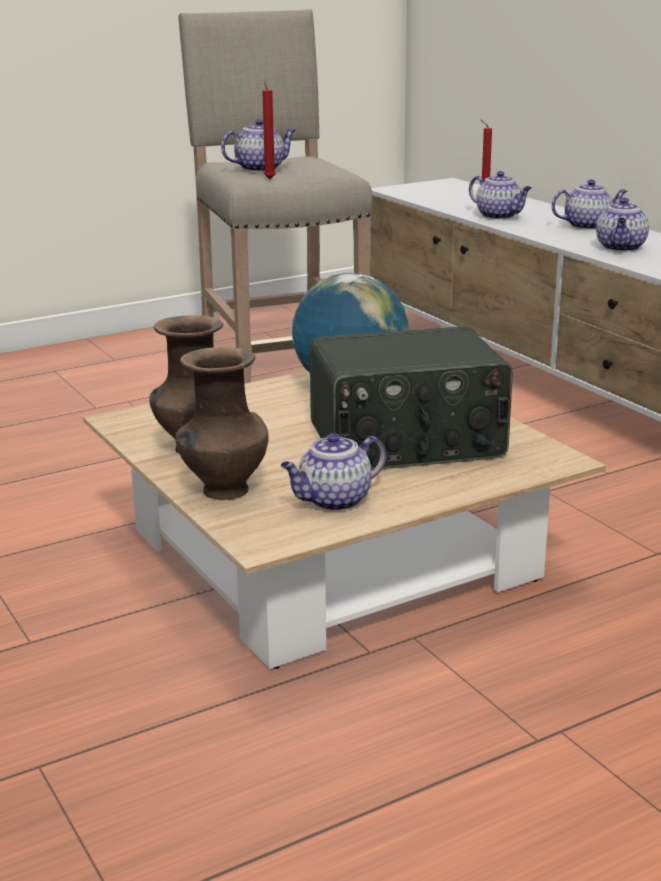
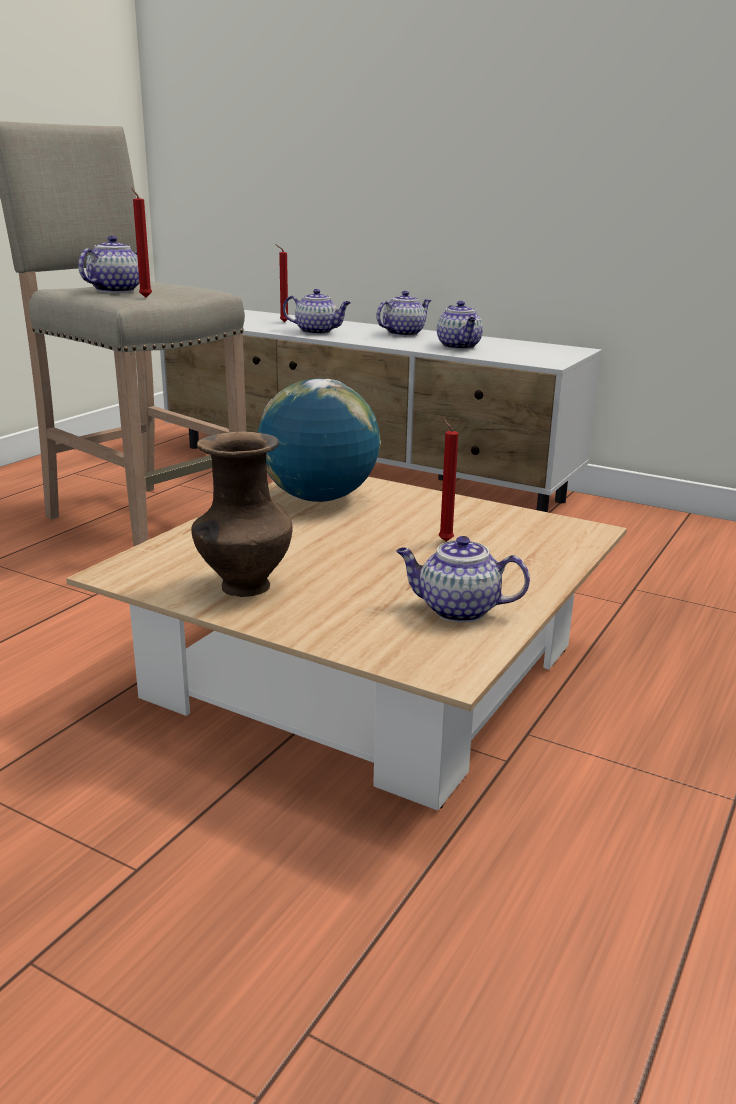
camera: 30 degrees left, 0 degrees up
brown vase [176,347,268,500] -> none
teapot [281,433,386,511] -> teapot turned 75 degrees clockwise [396,536,530,622]
radio [310,326,513,470] -> red candle [439,417,458,542]

